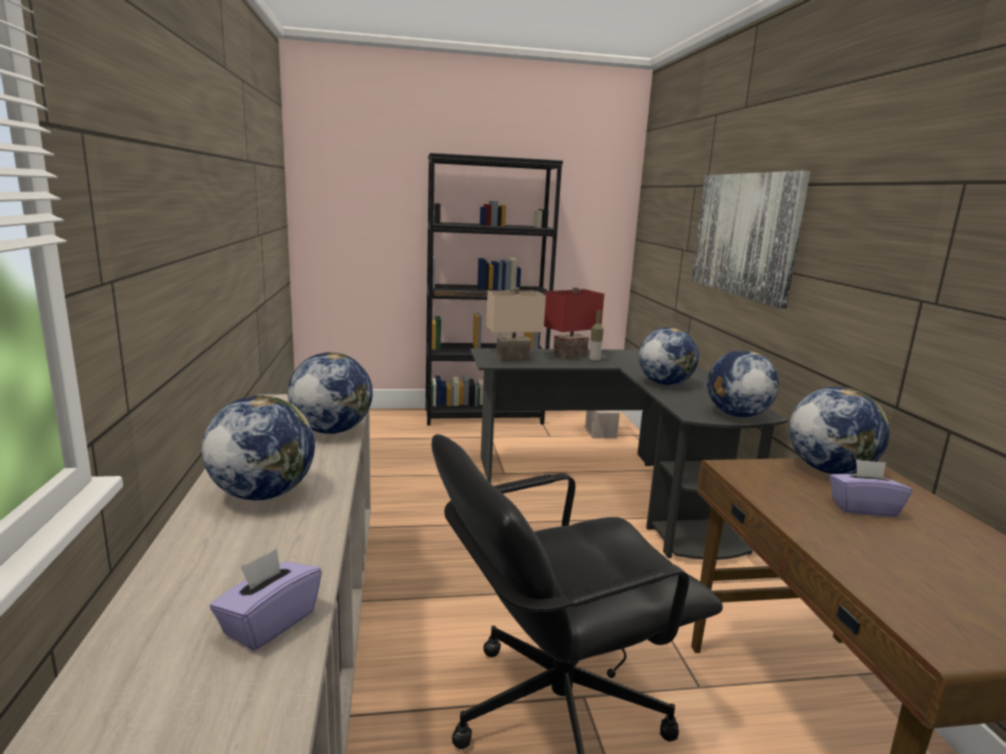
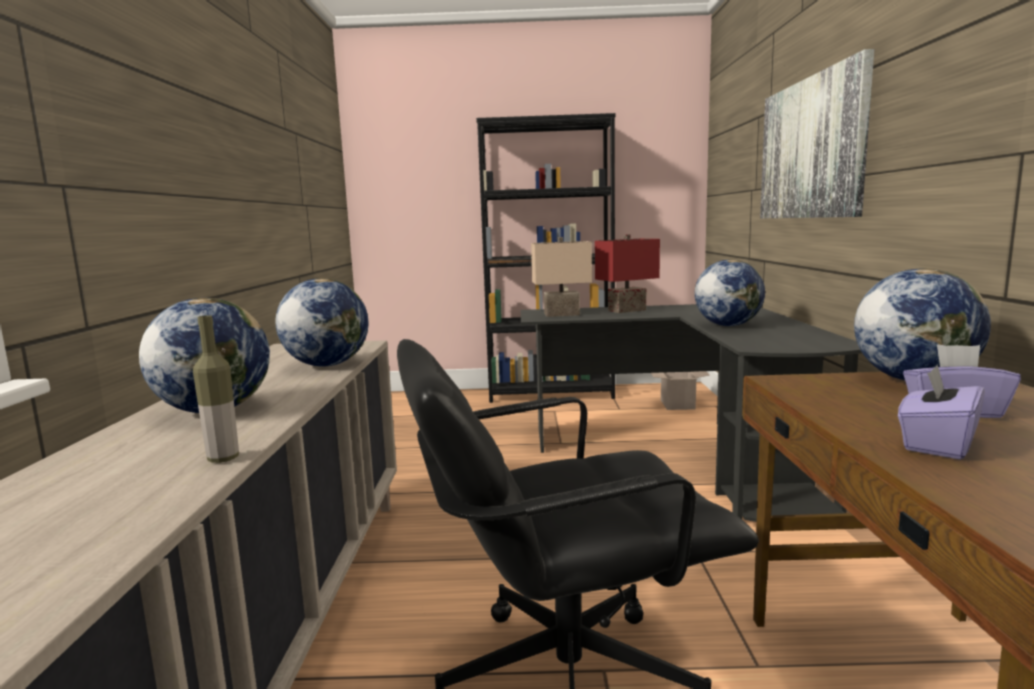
camera: 10 degrees right, 5 degrees down
purple tissue box [210,548,322,651] -> purple tissue box moved to [898,365,985,460]
bottle [589,310,604,362] -> bottle moved to [193,315,239,463]
globe [707,350,779,417] -> none

